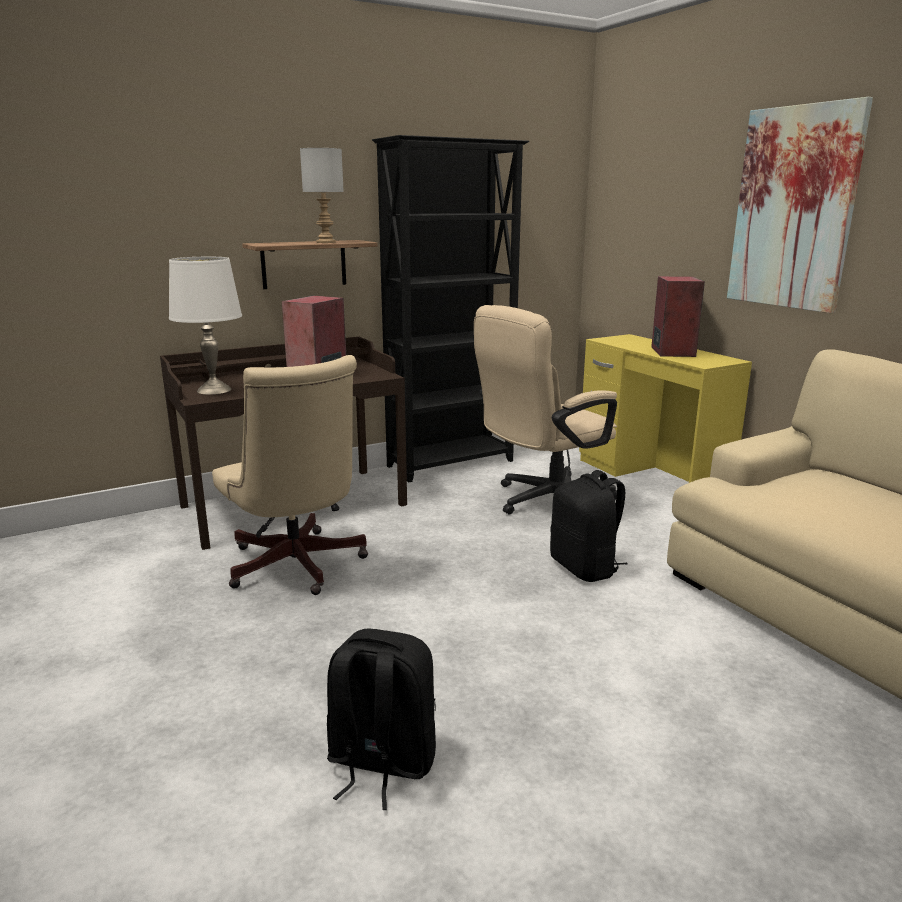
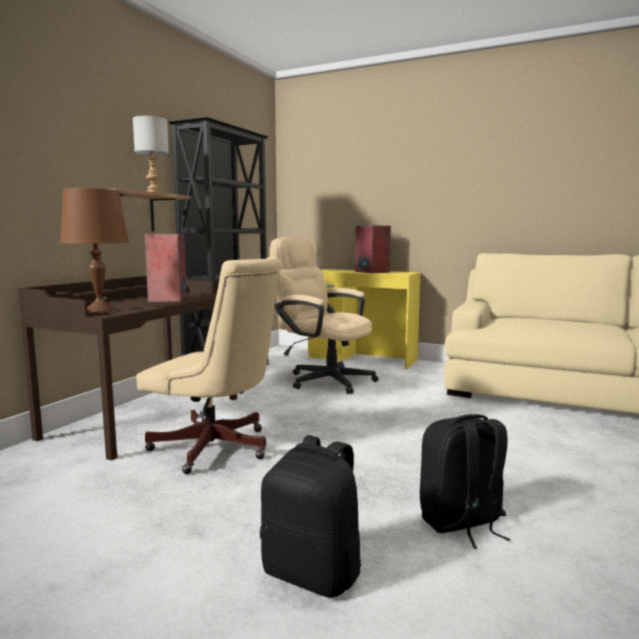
camera: 35 degrees left, 10 degrees down
white table lamp [169,257,242,395] -> brown table lamp [60,188,129,313]
beige office chair [474,305,617,515] -> beige office chair turned 105 degrees clockwise [269,236,379,394]
black backpack [550,470,627,582] -> black backpack moved to [260,435,361,598]
picture [727,97,873,313] -> none

